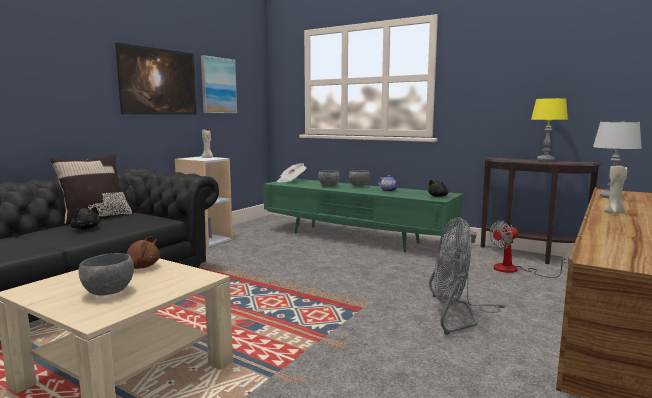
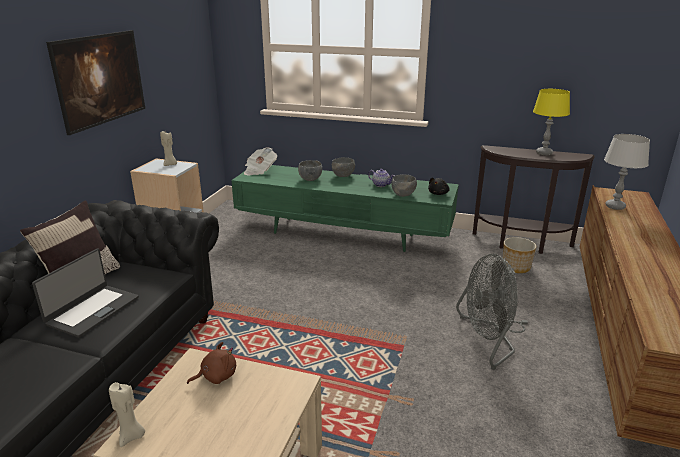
camera: 15 degrees left, 15 degrees up
black plush toy [70,207,100,230] -> laptop [32,248,139,337]
grey bowl [79,253,134,296] -> grey bowl moved to [392,175,417,197]
picture [201,55,237,113] -> none
fan [489,221,569,278] -> planter [503,237,536,273]
beige candle [604,166,627,214] -> beige candle moved to [109,382,145,447]

